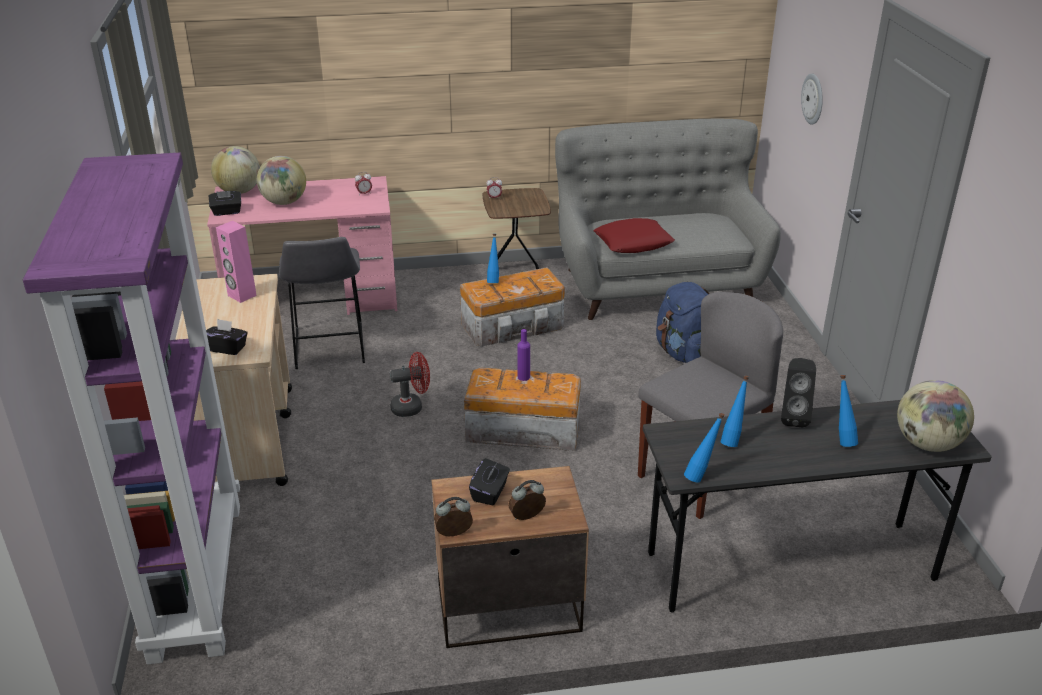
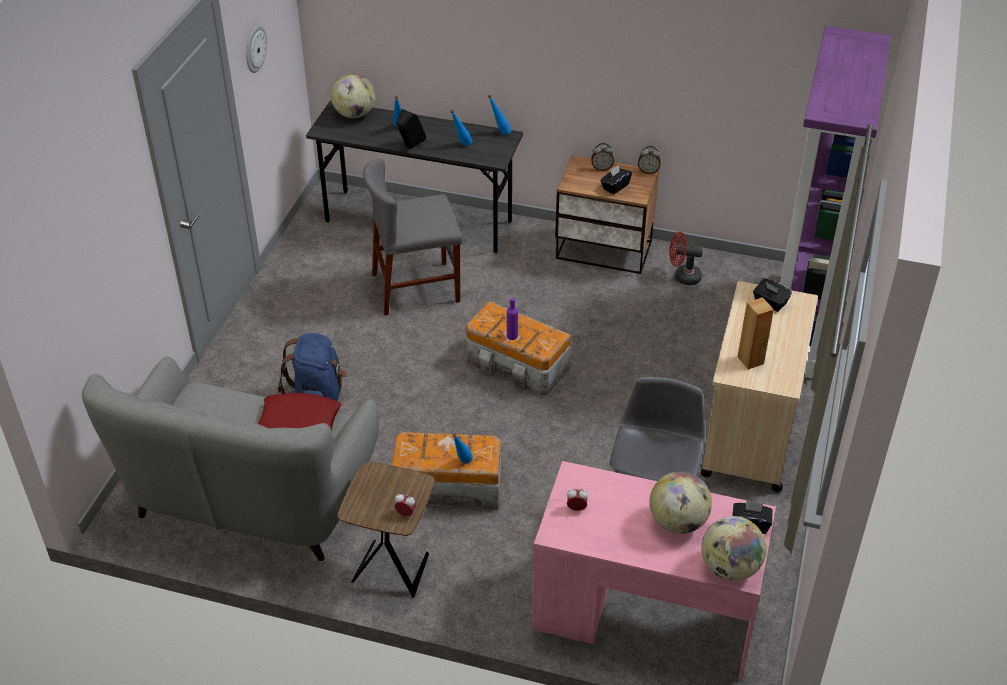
camera: 155 degrees left, 10 degrees up
pink speaker [216,221,257,303] -> brown speaker [737,297,774,369]
red fan [390,352,430,417] -> red fan moved to [669,232,703,285]
wall clock [801,73,823,125] -> wall clock moved to [246,25,267,73]

